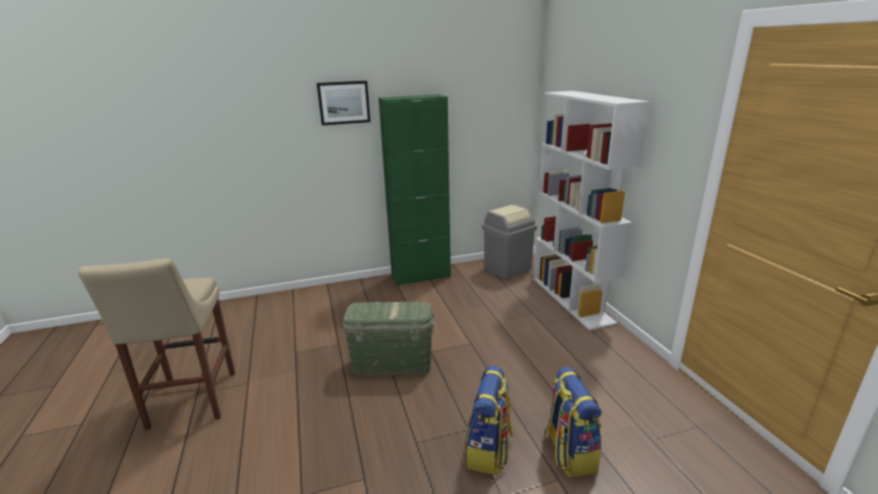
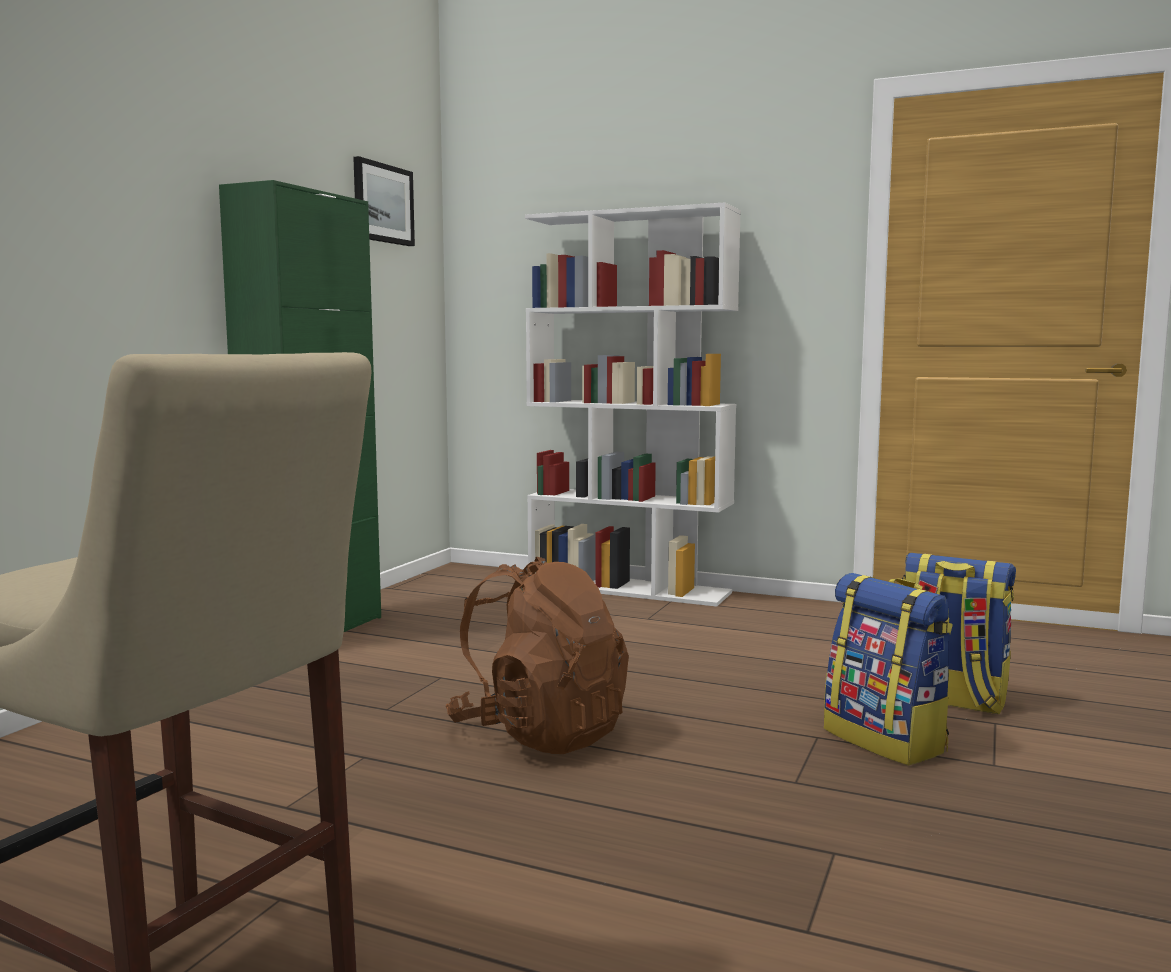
camera: 50 degrees left, 15 degrees down
picture [317,81,371,125] -> picture moved to [353,156,415,246]
green storage box [341,302,435,376] -> brown backpack [446,556,629,754]
grey trash can [482,204,537,279] -> none

